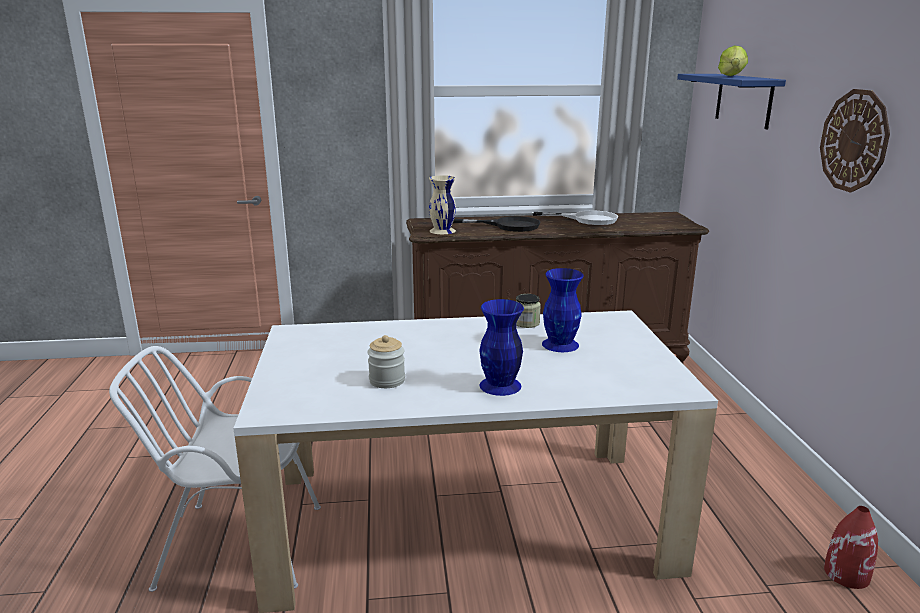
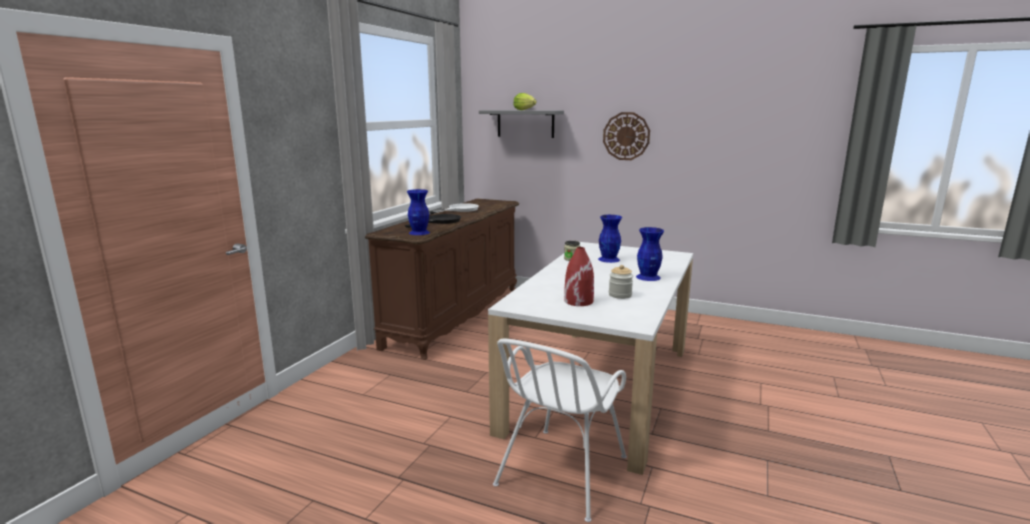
camera: 60 degrees left, 5 degrees down
beige vase [429,175,456,234] -> blue vase [407,189,430,235]
blue shelf [677,74,786,130] -> grey shelf [479,110,564,138]
red vase [824,506,878,589] -> red vase moved to [564,247,594,306]

